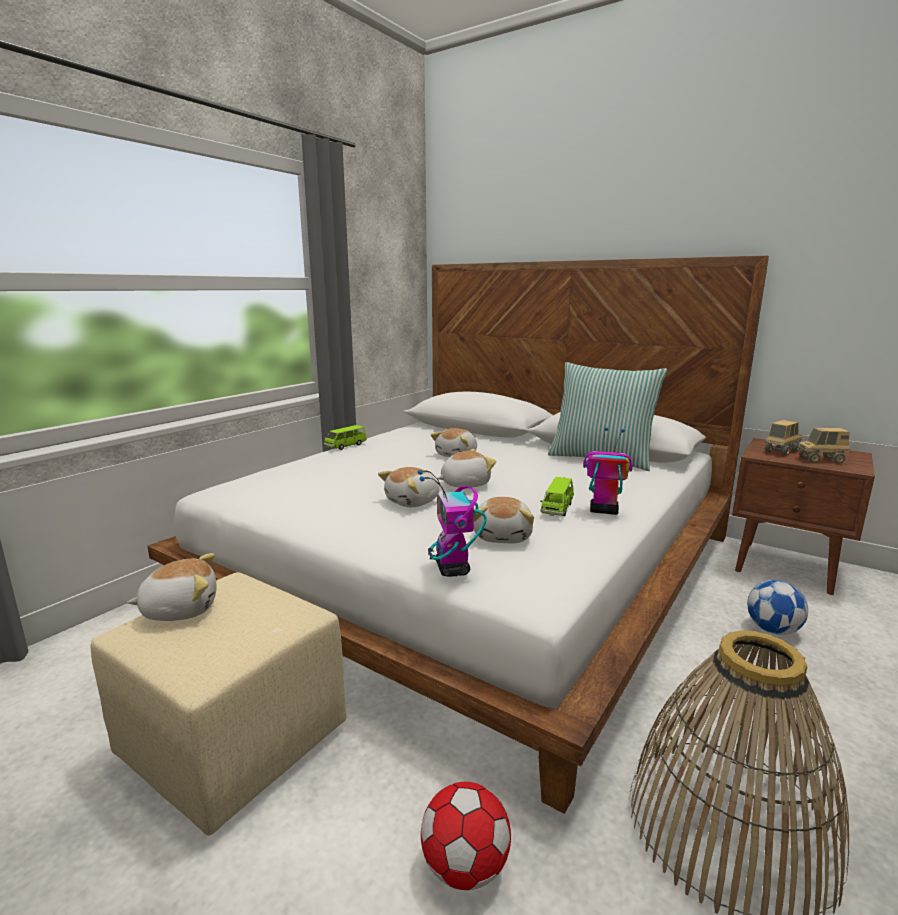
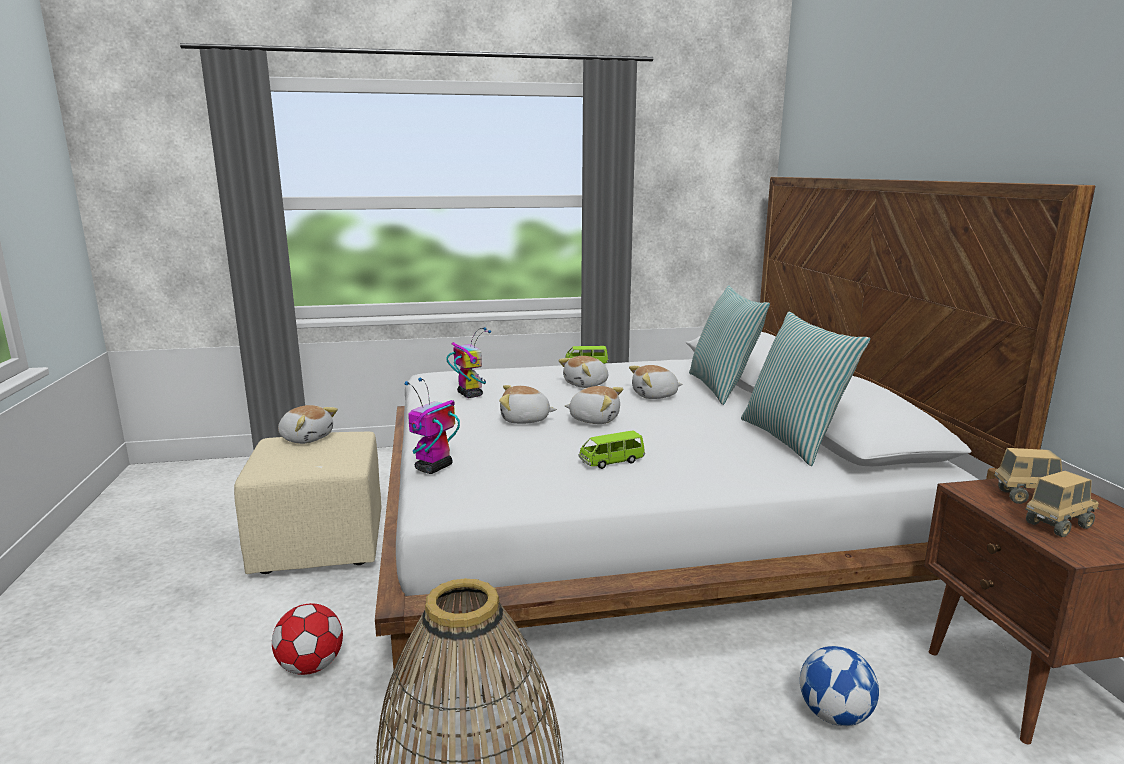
camera: 45 degrees right, 0 degrees up
plush toy [474,497,534,543] -> plush toy moved to [559,356,608,388]
toy robot [583,427,632,515] -> toy robot moved to [446,327,491,398]
toy truck [797,428,851,464] -> toy truck turned 105 degrees clockwise [1025,471,1099,537]
none -> pillow [689,285,770,405]

